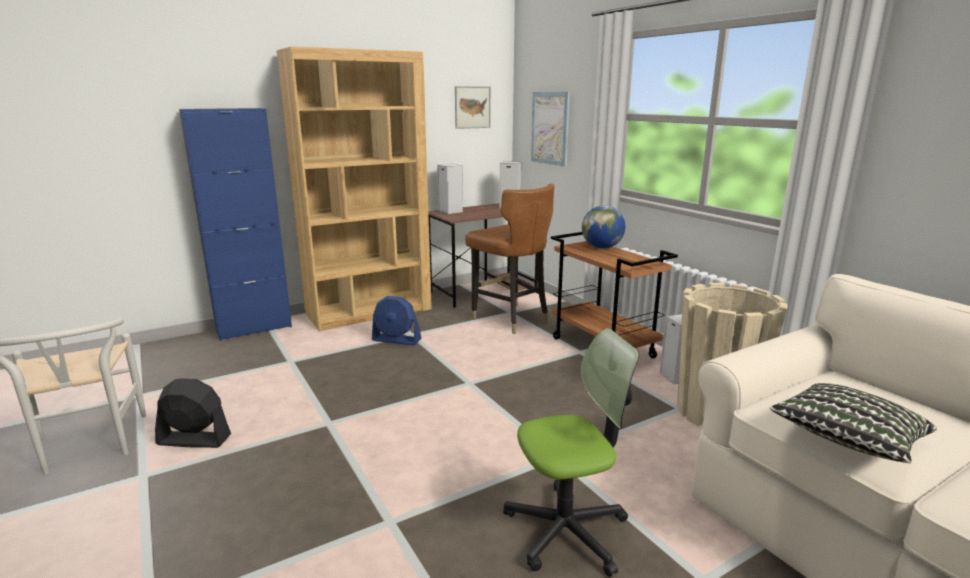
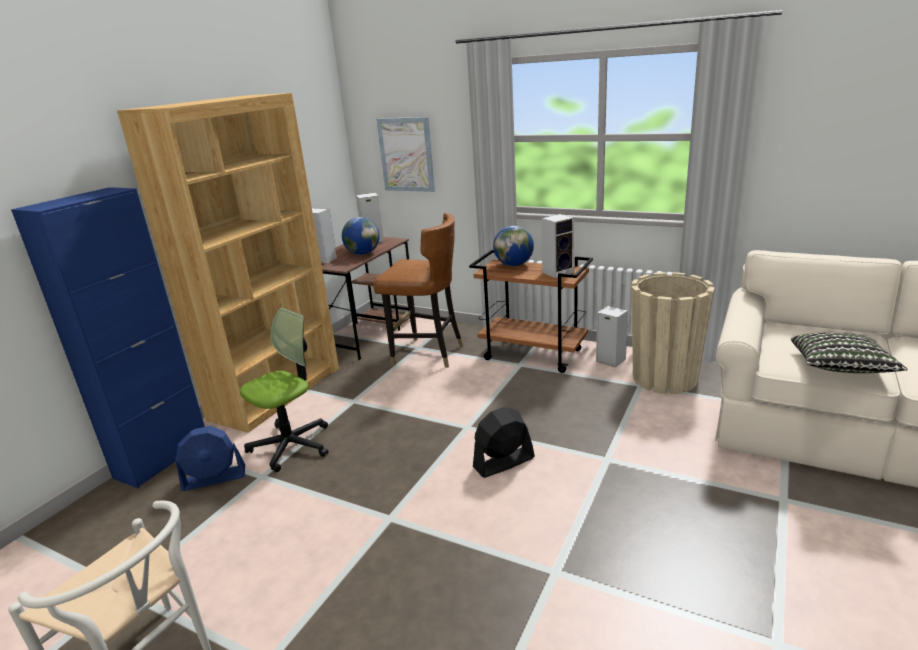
camera: 30 degrees left, 5 degrees up
black fan [155,378,231,448] -> black fan moved to [473,407,535,478]
blue fan [372,296,422,346] -> blue fan moved to [175,426,245,491]
picture [455,86,491,129] -> none
office chair [503,328,639,577] -> office chair moved to [240,308,328,472]
none -> globe [342,217,380,255]
none -> speaker [542,214,574,278]

